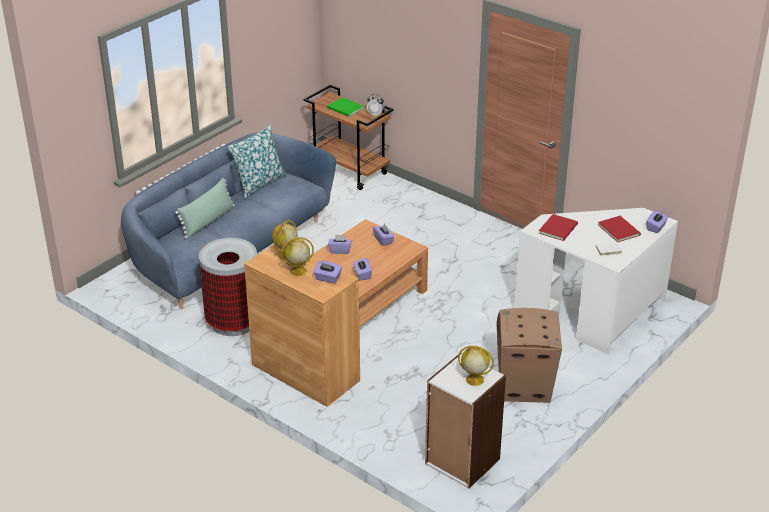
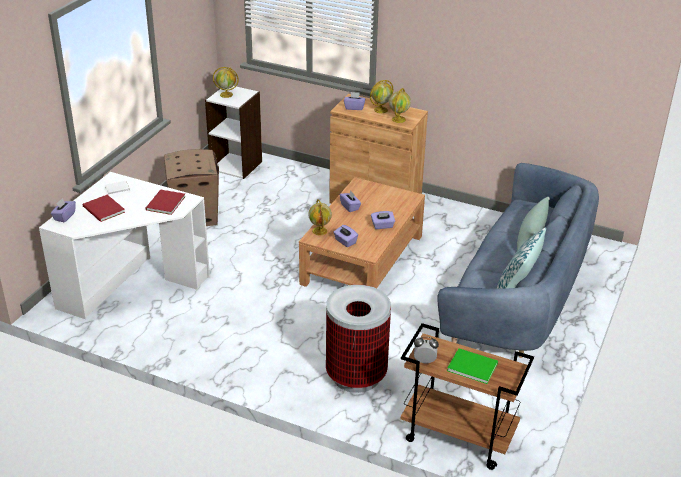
camera: 165 degrees right, 0 degrees up
trash can [199,238,257,336] -> trash can moved to [326,285,391,393]
none -> globe [308,199,332,235]

